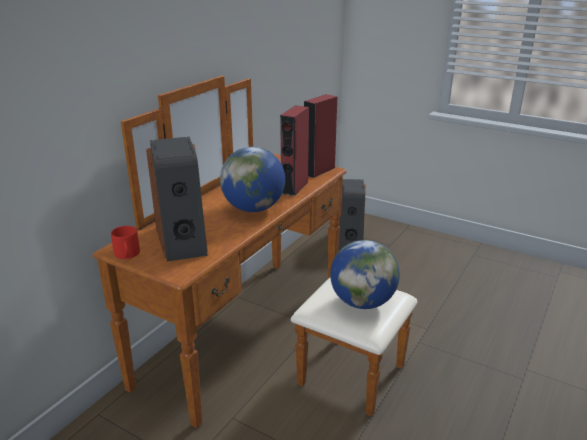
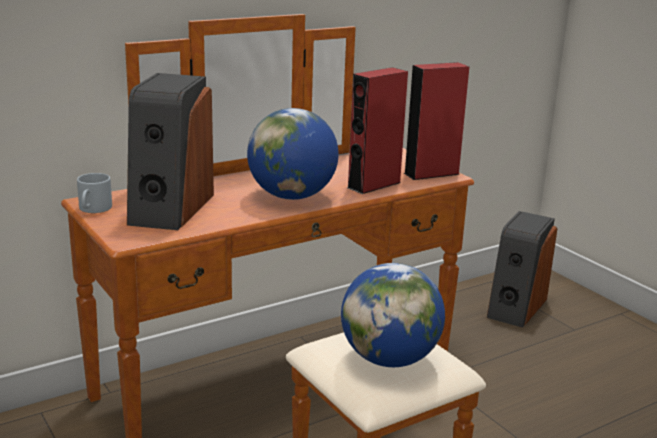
camera: 25 degrees right, 5 degrees down
red mug [111,226,140,259] -> grey mug [77,173,112,213]

